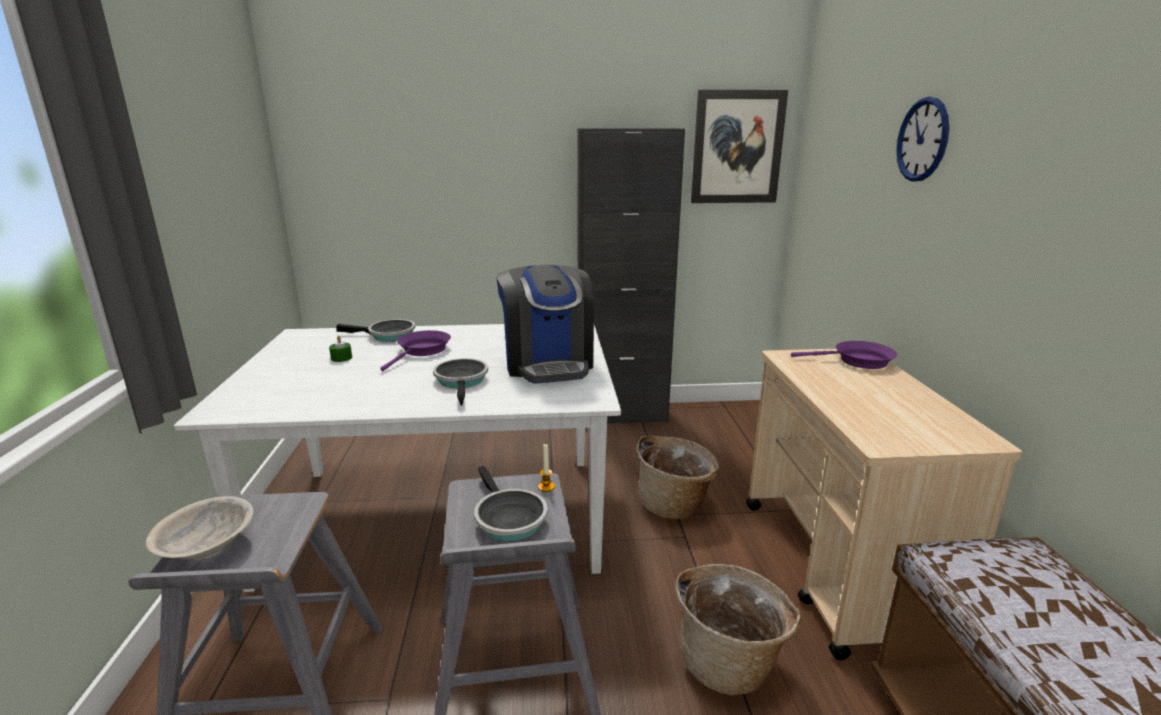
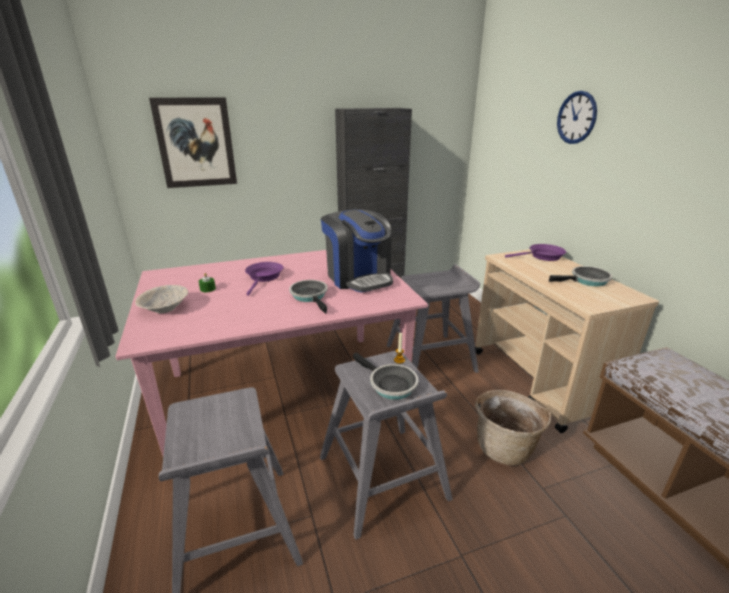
camera: 15 degrees left, 5 degrees up
beige bowl [146,496,253,559] -> beige bowl moved to [135,285,188,313]
white dining table [174,324,621,592] -> pink dining table [115,250,428,455]
frying pan [336,319,415,342] -> frying pan moved to [549,266,612,286]
basket [637,435,719,519] -> grey stool [387,264,480,373]
picture [691,90,788,203] -> picture moved to [149,97,237,188]

